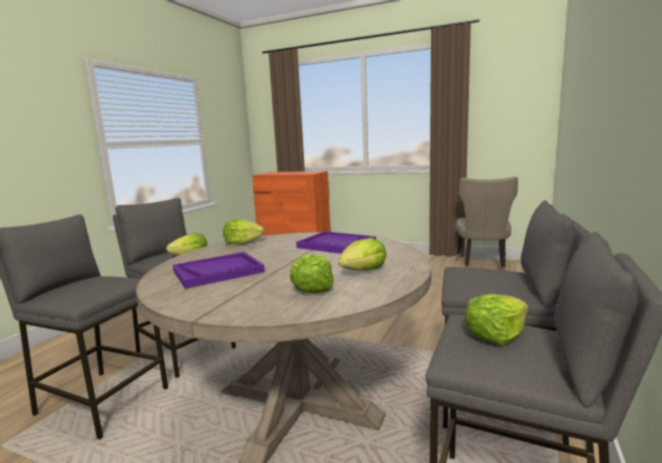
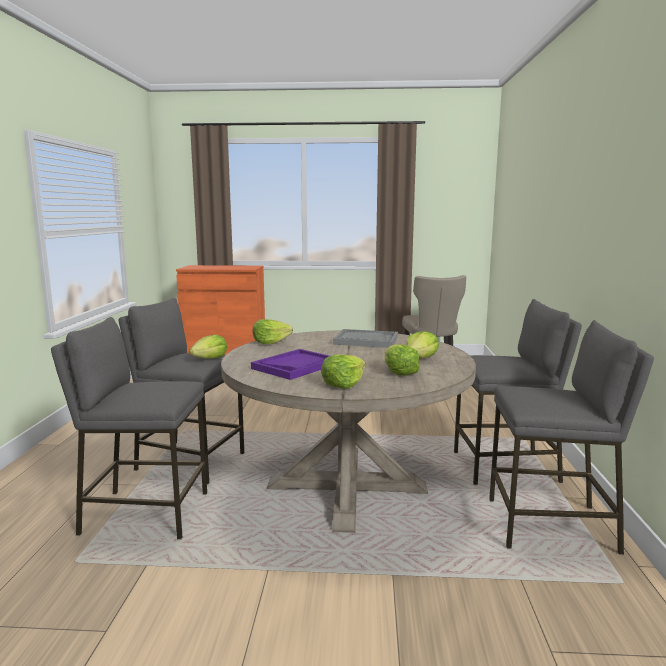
camera: 20 degrees left, 0 degrees up
purple tray [296,231,376,254] -> grey tray [333,329,398,348]
lettuce [464,294,528,345] -> lettuce moved to [321,354,365,389]

